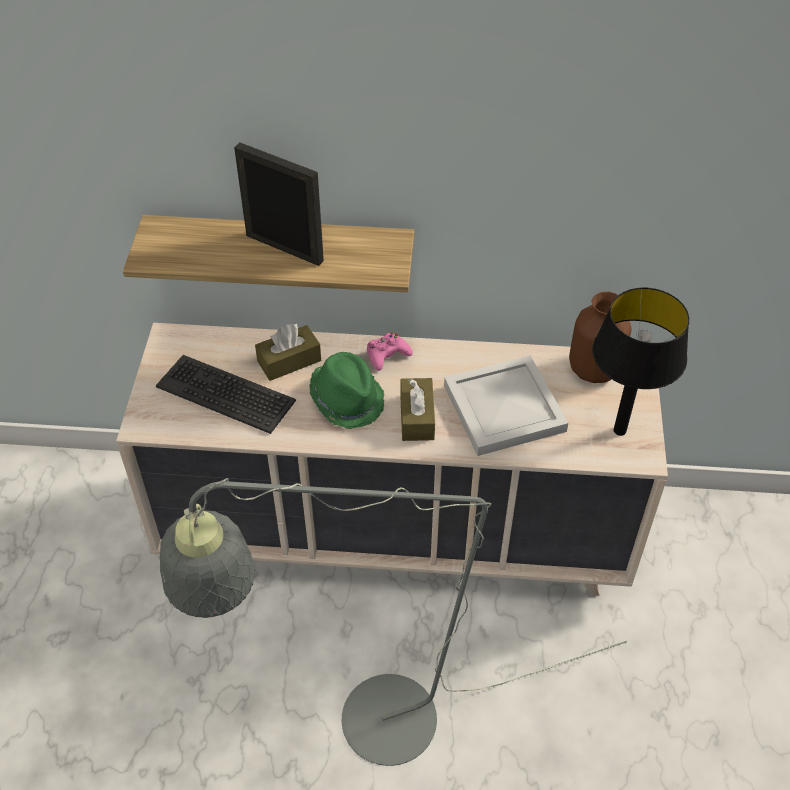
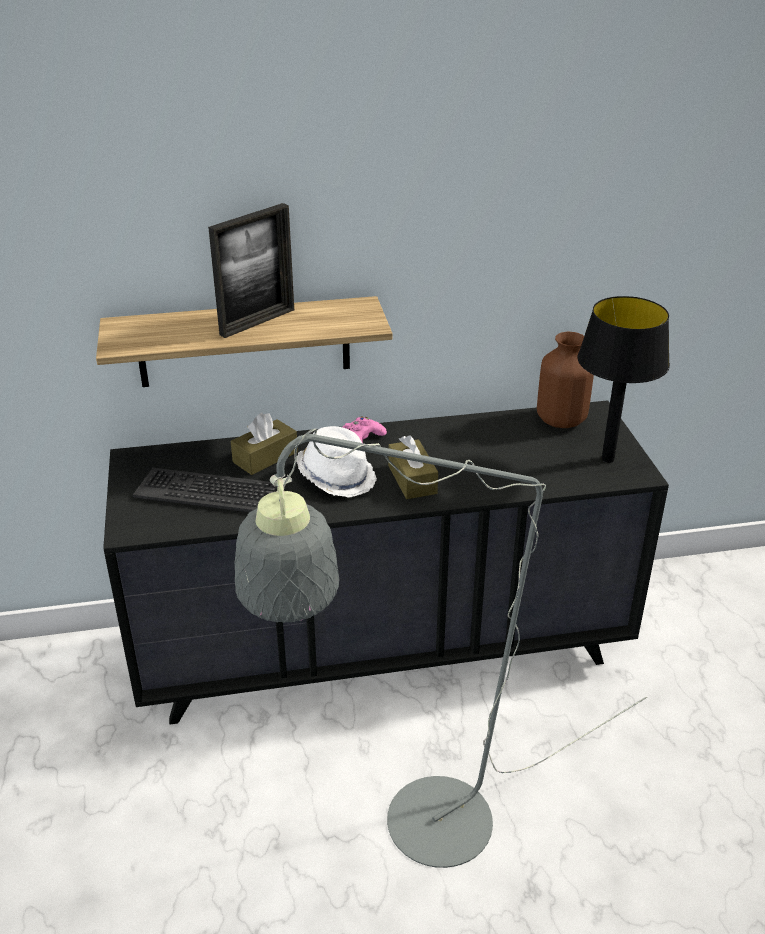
camera: 15 degrees left, 15 degrees down
beige dresser [116,323,668,596] -> black dresser [103,400,669,724]
picture frame [234,143,324,266] -> picture frame turned 120 degrees clockwise [208,203,294,338]
green hat [309,352,384,429] -> white hat [297,426,377,498]
white tray [444,355,568,456] -> none

